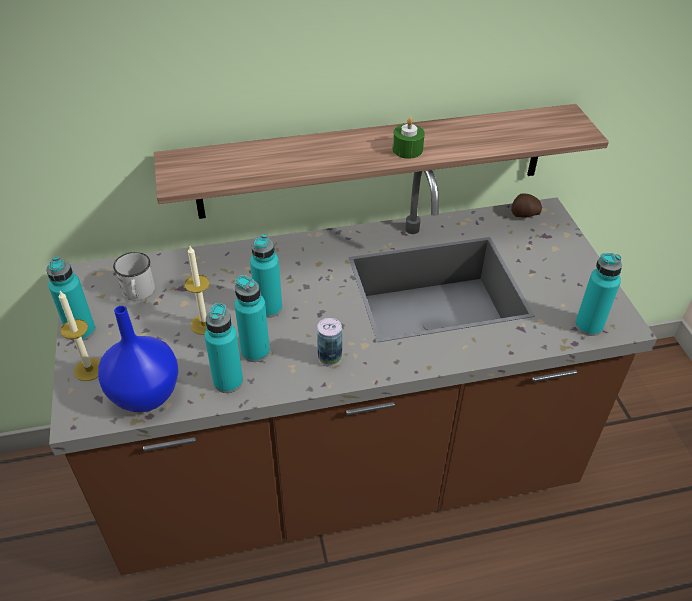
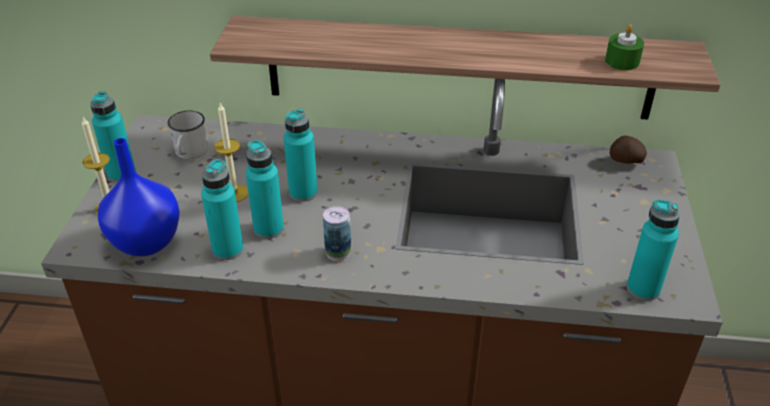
camera: 20 degrees right, 5 degrees down
green candle [393,117,425,159] -> green candle moved to [605,24,644,70]

